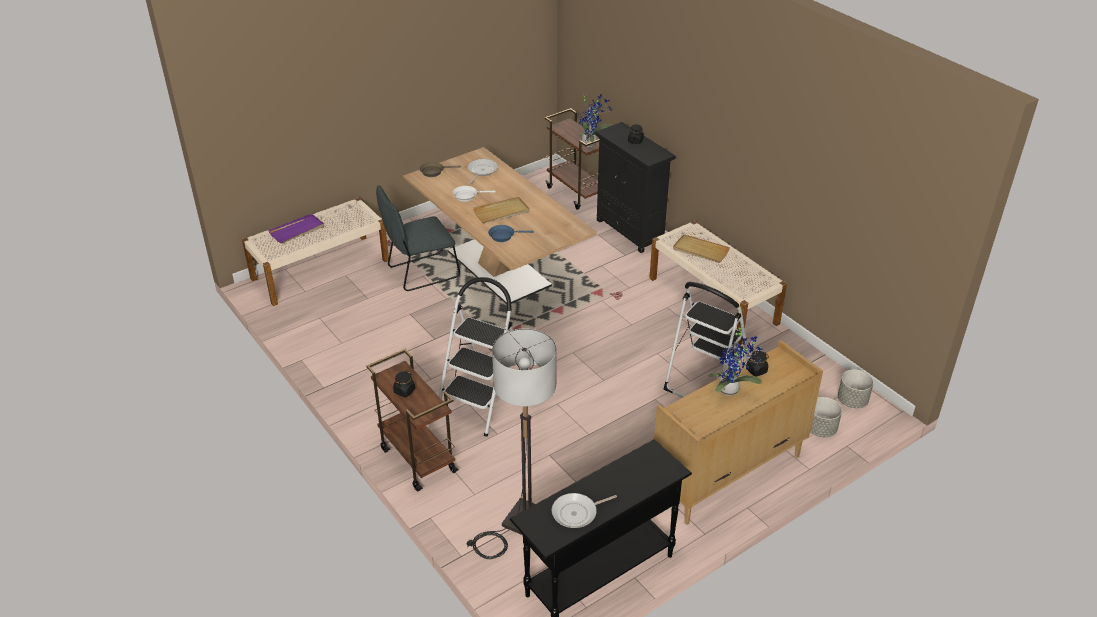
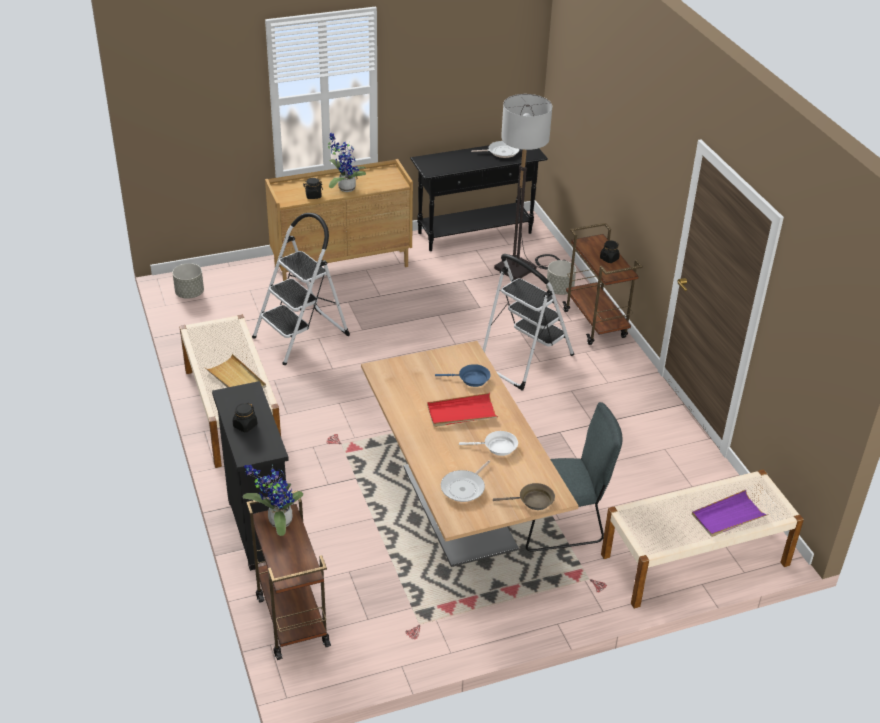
camera: 165 degrees left, 0 degrees up
beige tray [473,197,530,223] -> red tray [427,393,498,427]
grey planter [810,397,842,437] -> grey planter moved to [546,260,576,295]

